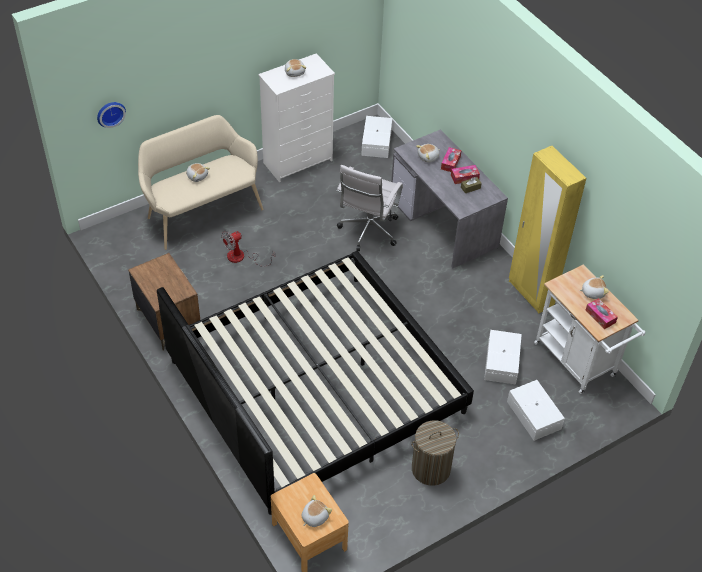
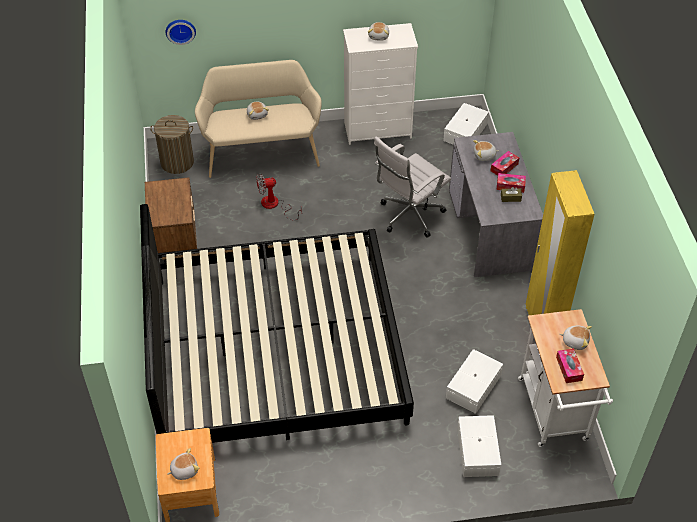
camera: 25 degrees right, 0 degrees up
laundry basket [411,420,459,486] -> laundry basket moved to [150,115,194,174]

